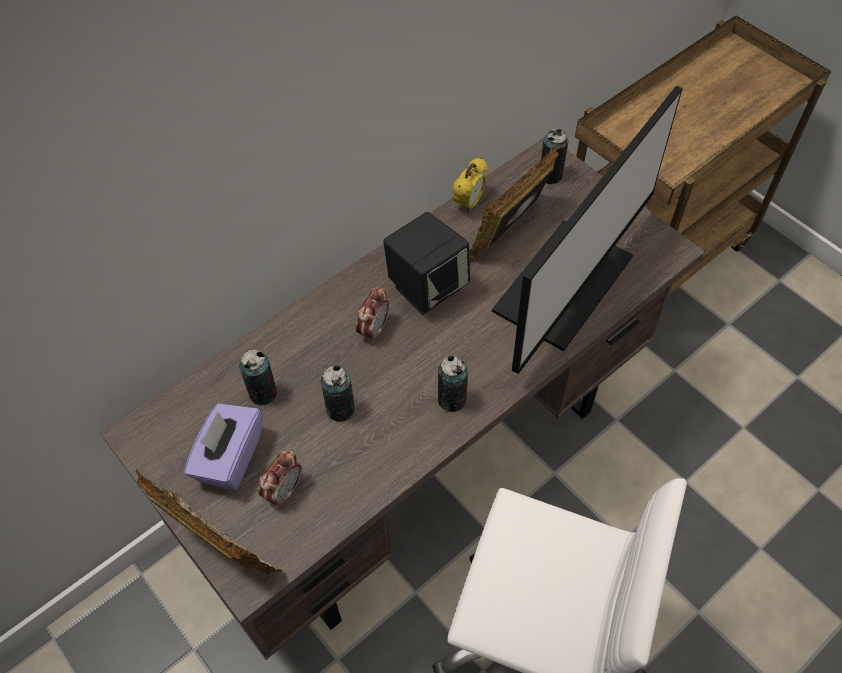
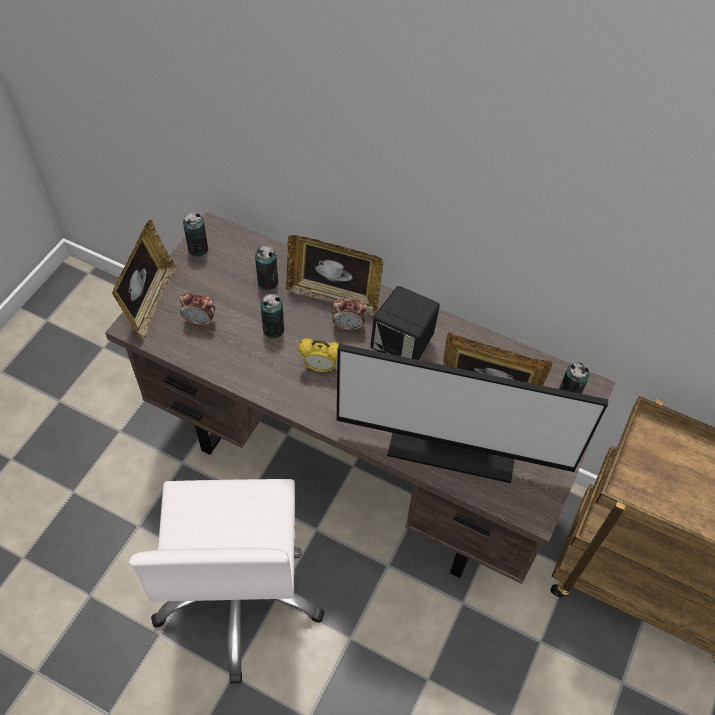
camera: 65 degrees right, 0 degrees up
purple tissue box [184,404,262,491] -> none
can [438,356,468,412] -> can moved to [183,212,208,257]
alarm clock [452,157,488,212] -> alarm clock moved to [298,338,339,373]
none -> picture frame [286,235,383,316]

